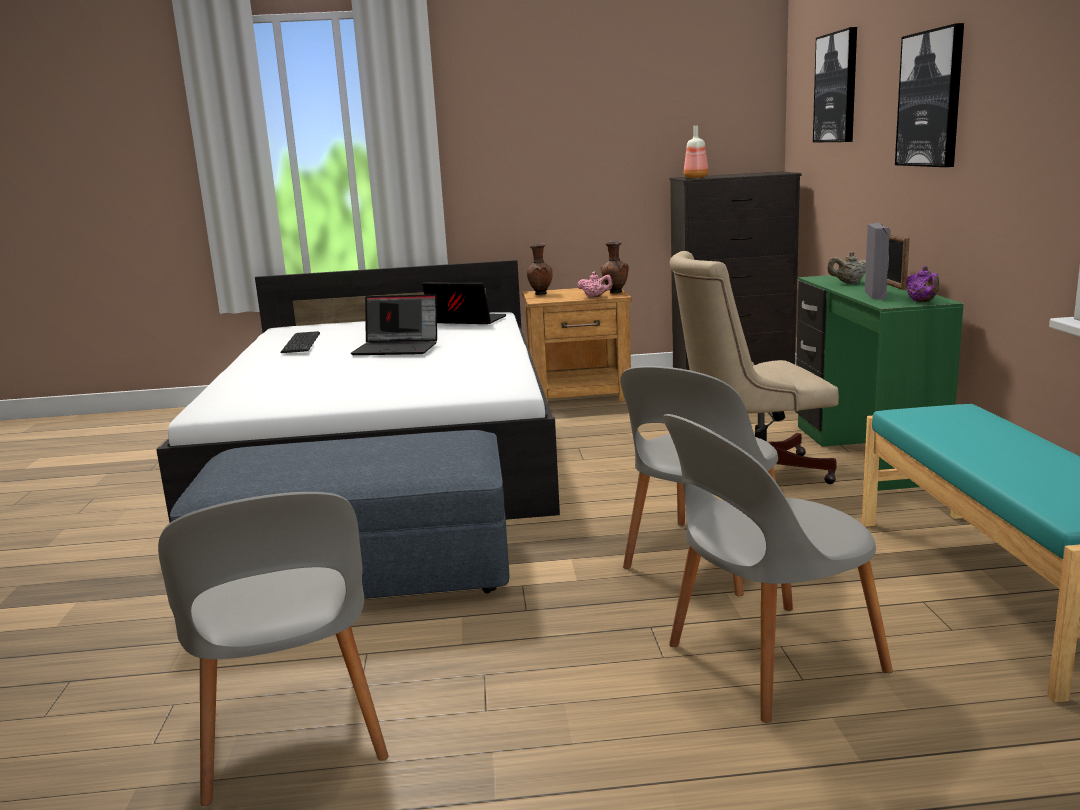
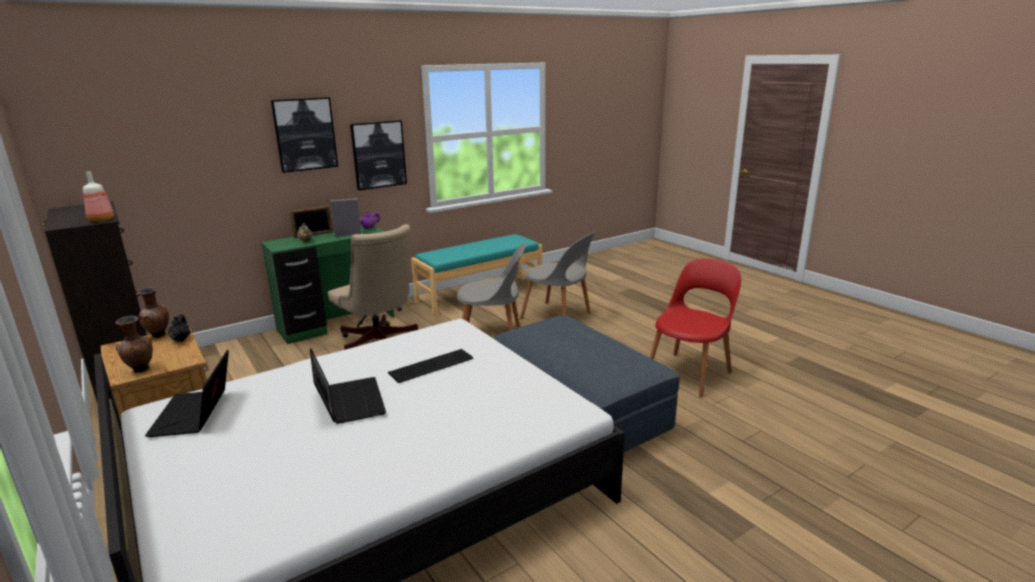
camera: 120 degrees left, 5 degrees up
grey chair [158,492,388,806] -> red chair [650,258,741,398]
keyboard [280,331,320,353] -> keyboard moved to [388,349,473,383]
pink teapot [577,271,613,298] -> black teapot [168,314,191,342]
picture [813,27,857,143] -> picture moved to [350,120,407,190]

